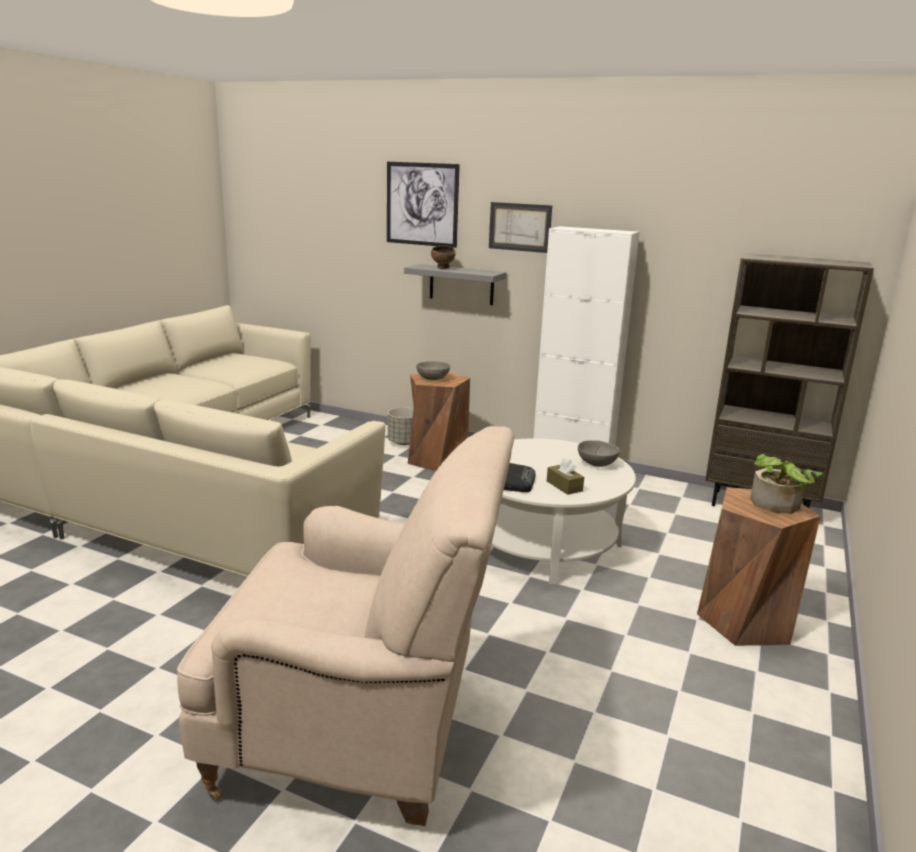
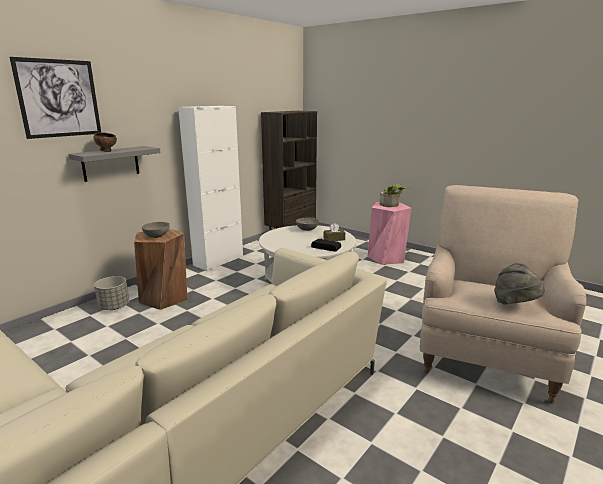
camera: 75 degrees left, 0 degrees up
picture [489,202,552,253] -> none
brown stool [697,487,821,646] -> pink stool [368,202,411,265]
none -> grey hat [494,263,545,305]

